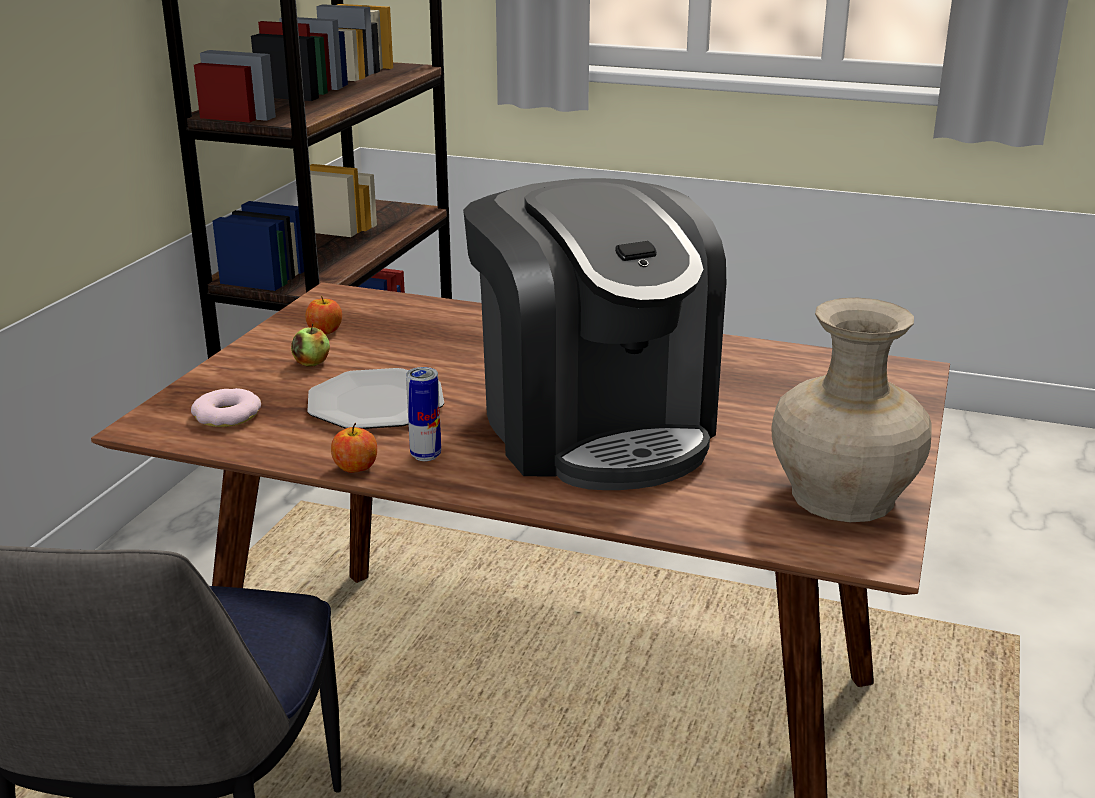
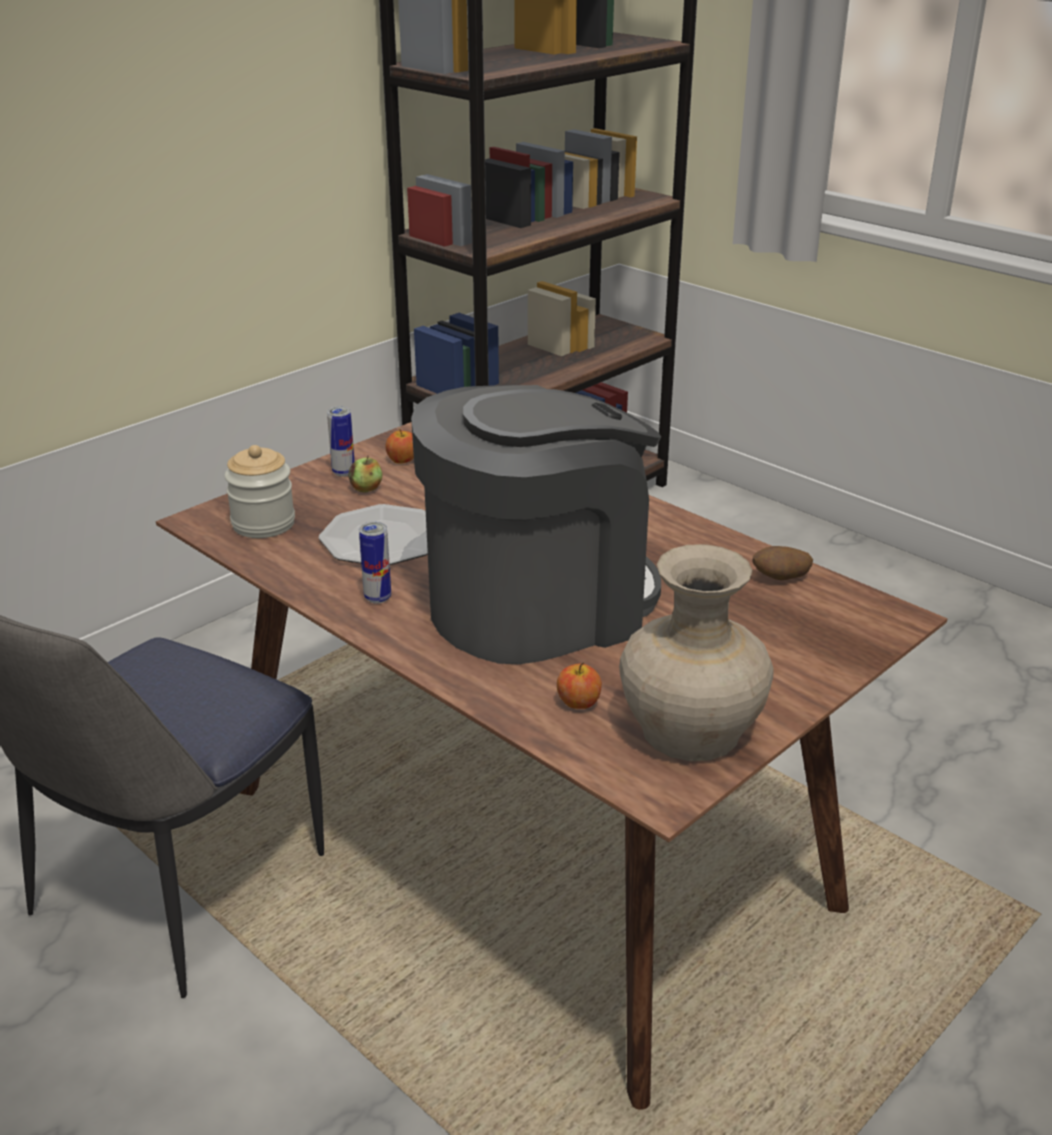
camera: 25 degrees right, 5 degrees up
donut [191,388,261,427] -> jar [224,445,295,538]
apple [331,423,377,473] -> apple moved to [557,662,602,709]
coffee machine [463,178,726,490] -> coffee machine turned 120 degrees counterclockwise [411,385,661,664]
none -> can [327,406,355,477]
none -> potato [753,546,813,580]

